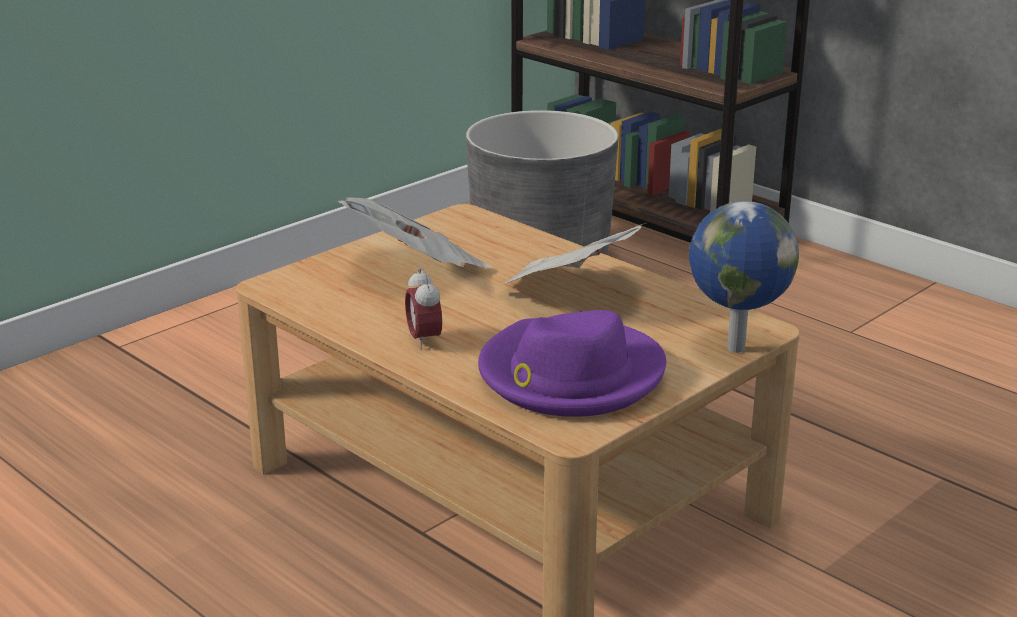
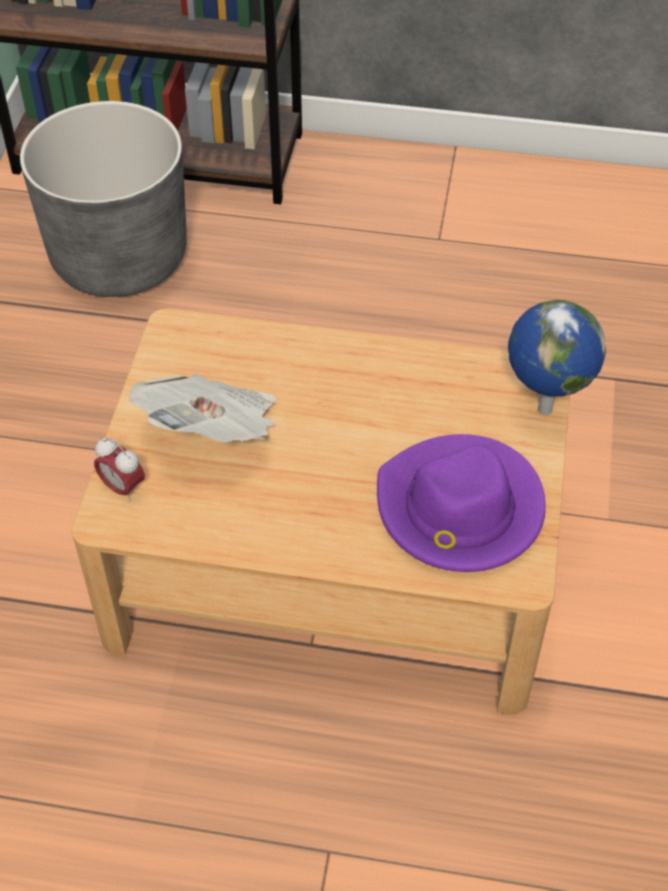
camera: 35 degrees left, 25 degrees up
alarm clock [405,267,442,350] -> alarm clock moved to [94,438,145,502]
newspaper [500,223,646,285] -> none

